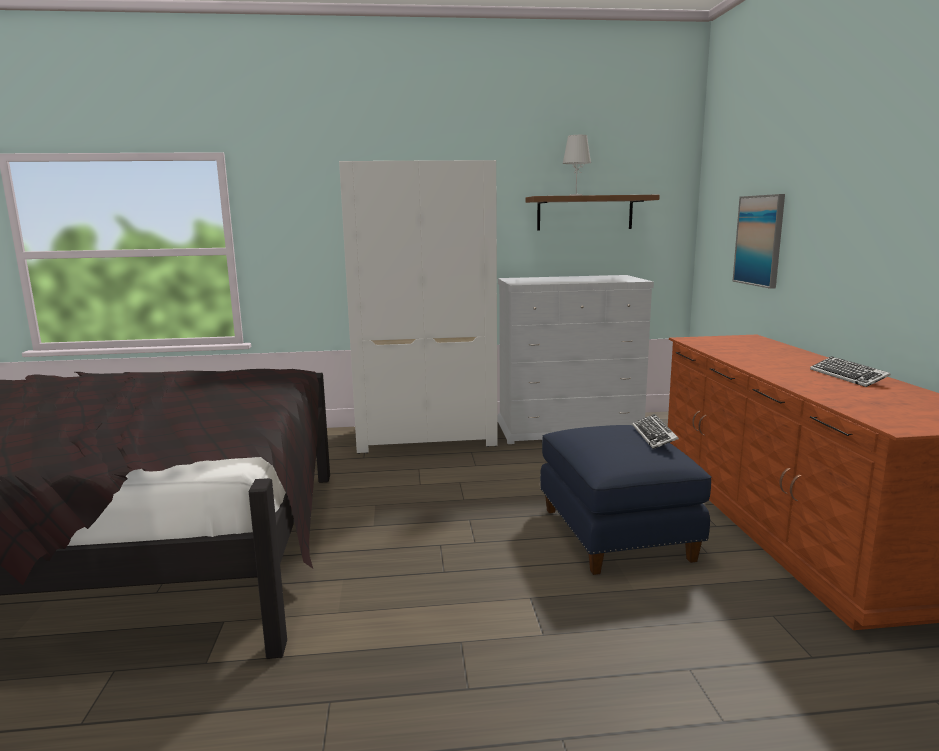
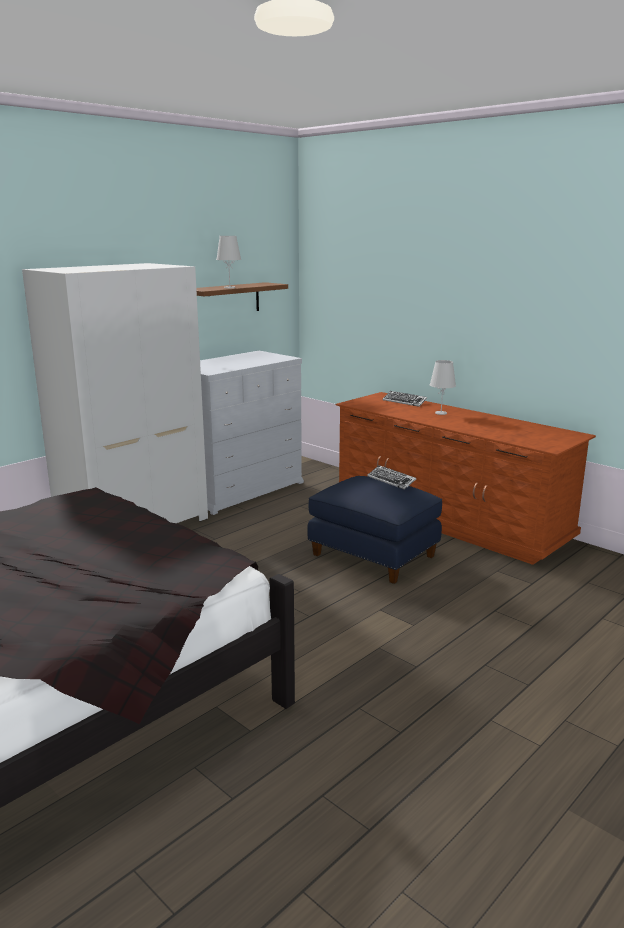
camera: 40 degrees left, 5 degrees up
picture [732,194,785,289] -> none
keyboard [810,356,891,387] -> keyboard moved to [383,391,427,407]
none -> white table lamp [430,360,456,415]

